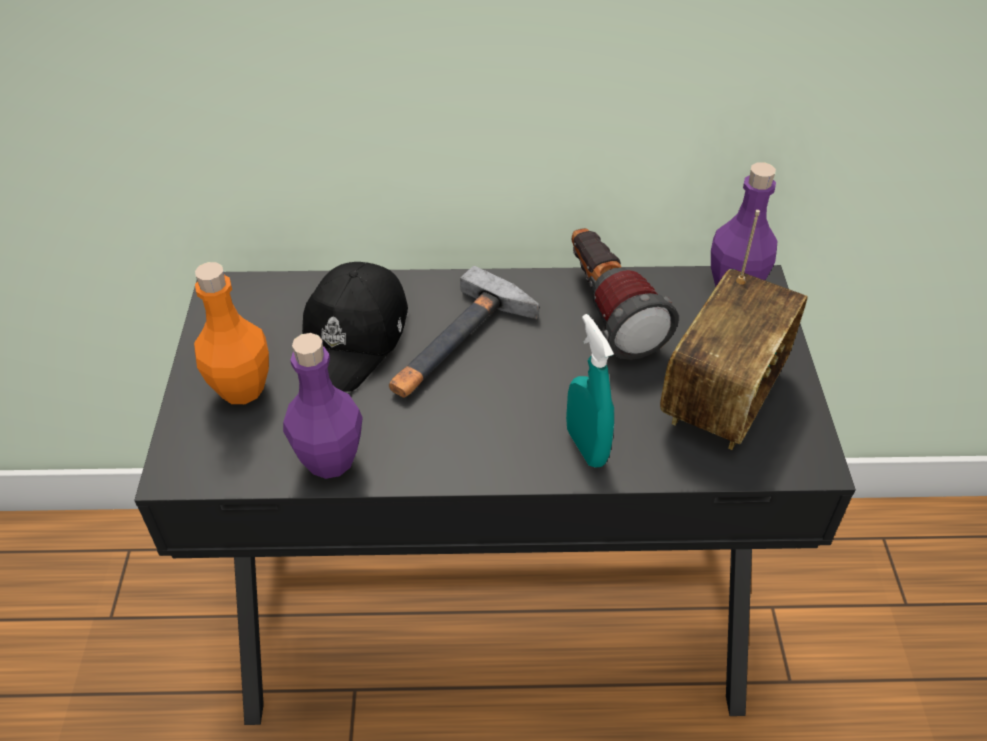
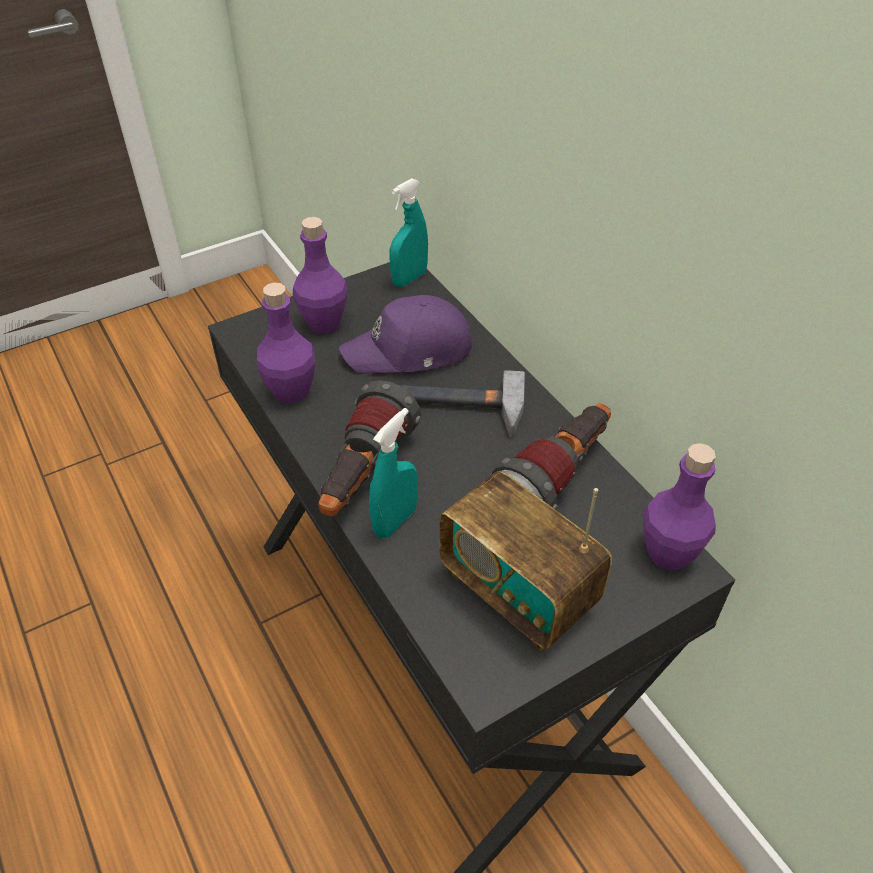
camera: 60 degrees right, 0 degrees up
orange bottle [194,262,269,404] -> purple bottle [293,217,348,334]
black cap [302,262,408,392] -> purple cap [339,295,472,374]
radio [660,210,808,450] -> radio turned 45 degrees clockwise [439,471,612,650]
none -> flashlight [318,380,421,516]
none -> turquoise spray bottle [390,178,428,287]

